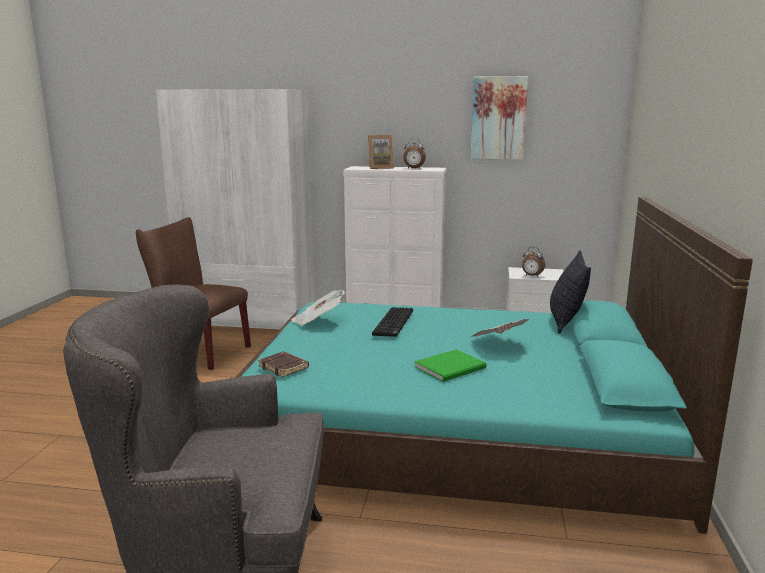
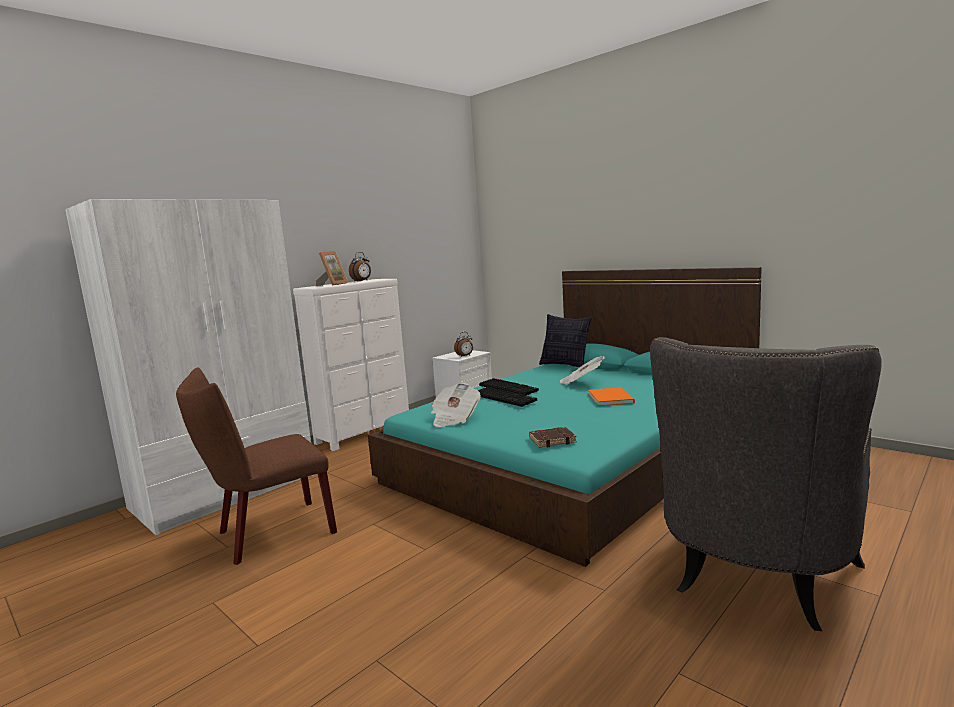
camera: 55 degrees left, 5 degrees down
green book [414,349,487,382] -> orange book [588,387,635,406]
picture [471,76,528,160] -> none
none -> keyboard [479,378,539,395]

